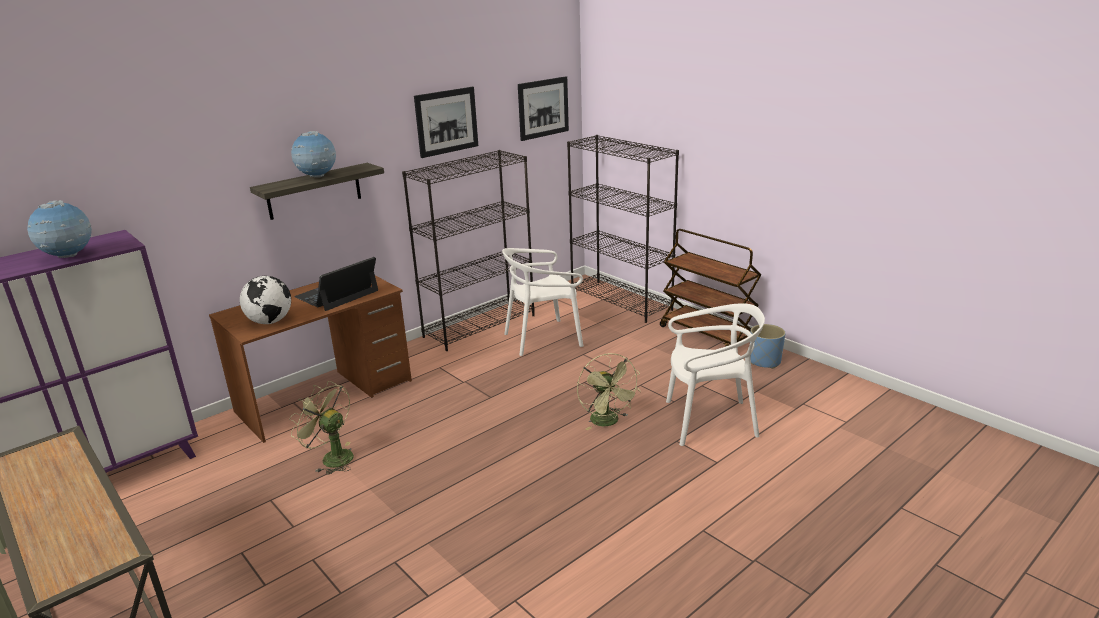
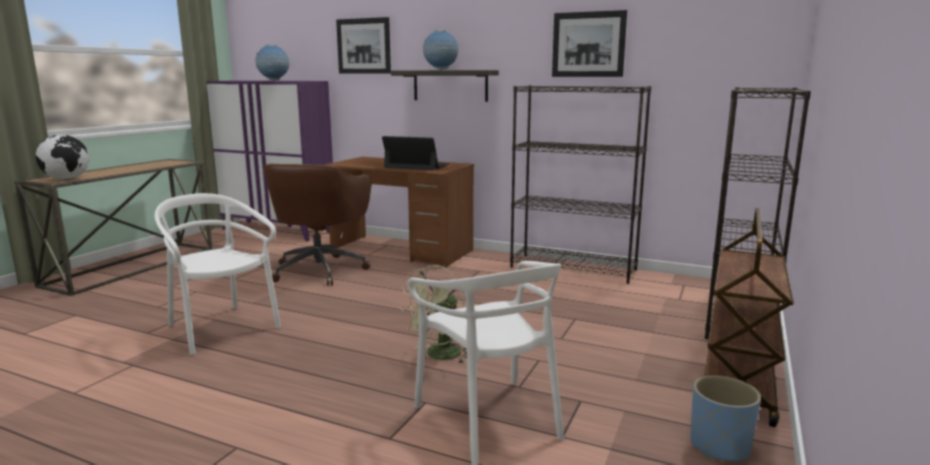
camera: 65 degrees right, 10 degrees down
globe [240,276,291,324] -> globe moved to [35,135,89,180]
green fan [289,381,354,474] -> brown office chair [263,164,371,286]
white chair [502,248,584,356] -> white chair moved to [155,193,281,355]
picture [518,76,569,141] -> picture moved to [336,17,391,74]

